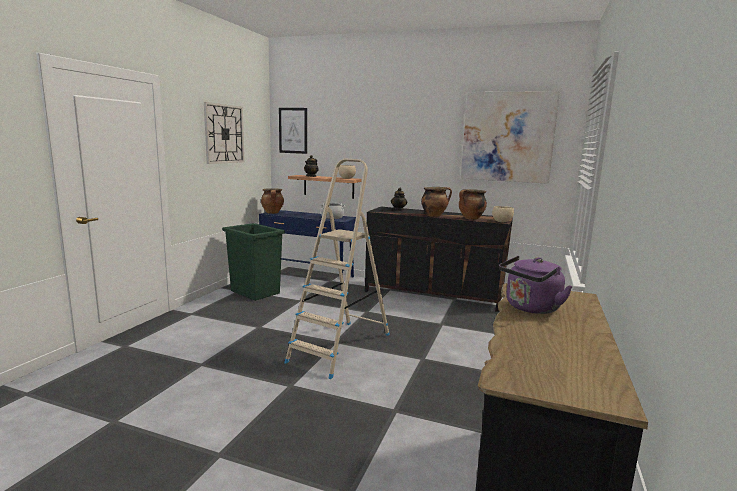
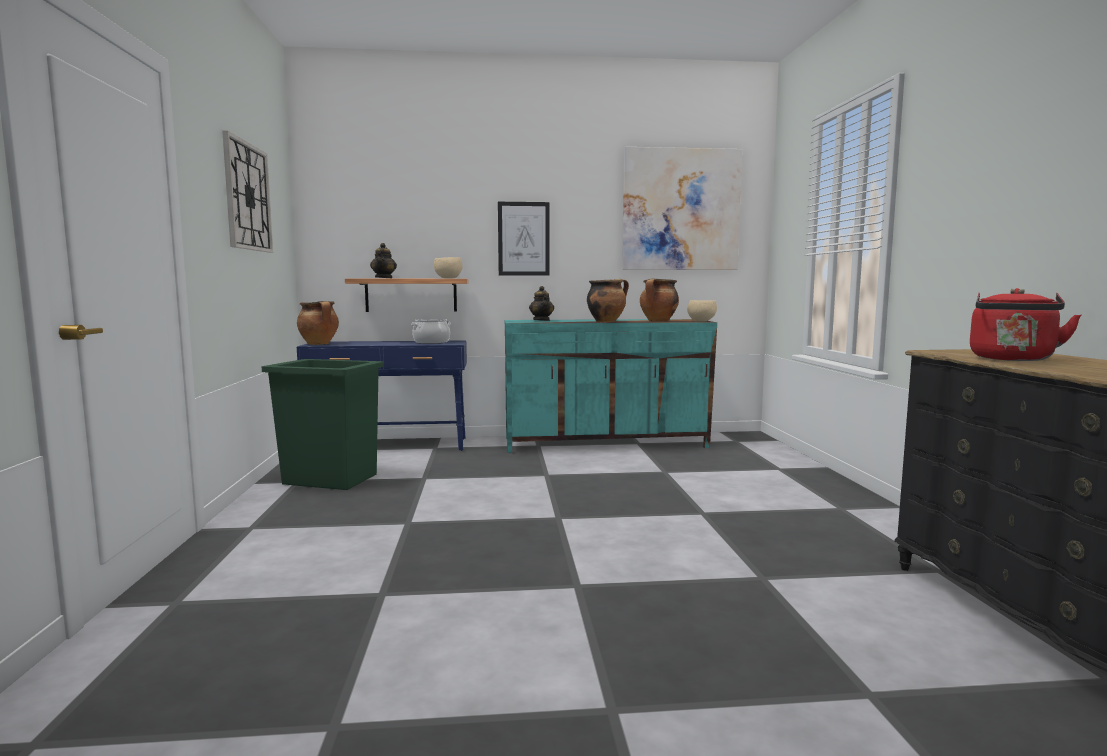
camera: 25 degrees left, 5 degrees down
picture [279,108,307,154] -> picture moved to [498,202,550,276]
beige step ladder [284,159,390,379] -> none
black cabinet [365,207,513,312] -> turquoise cabinet [504,319,717,453]
purple kettle [499,256,573,314] -> red kettle [970,288,1081,361]

